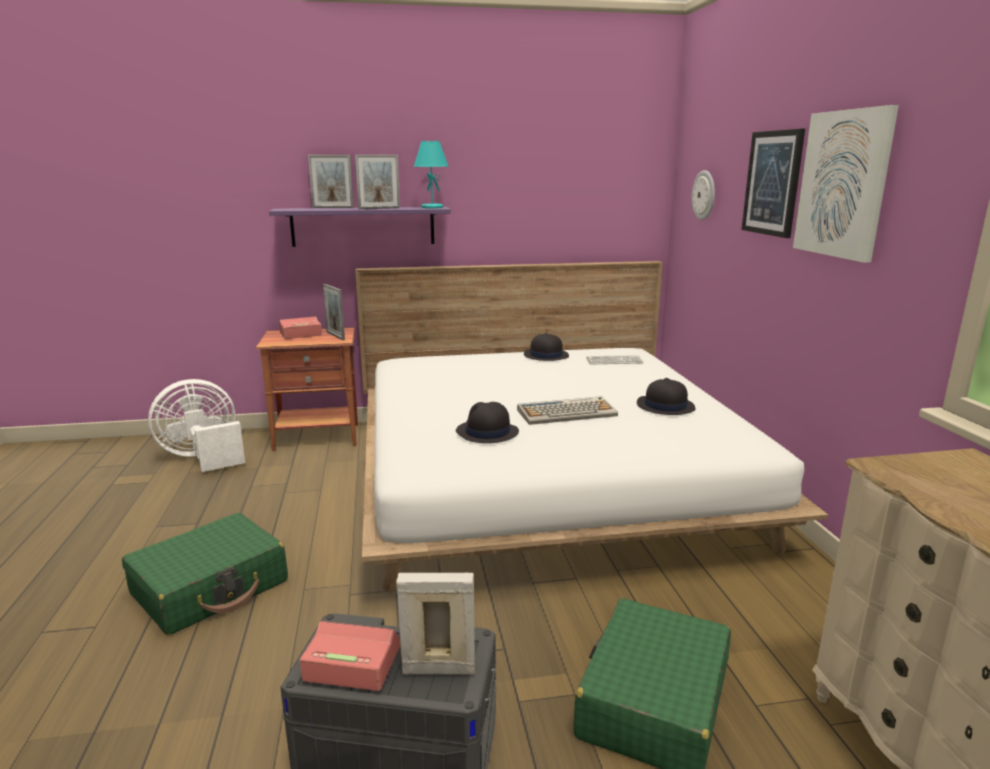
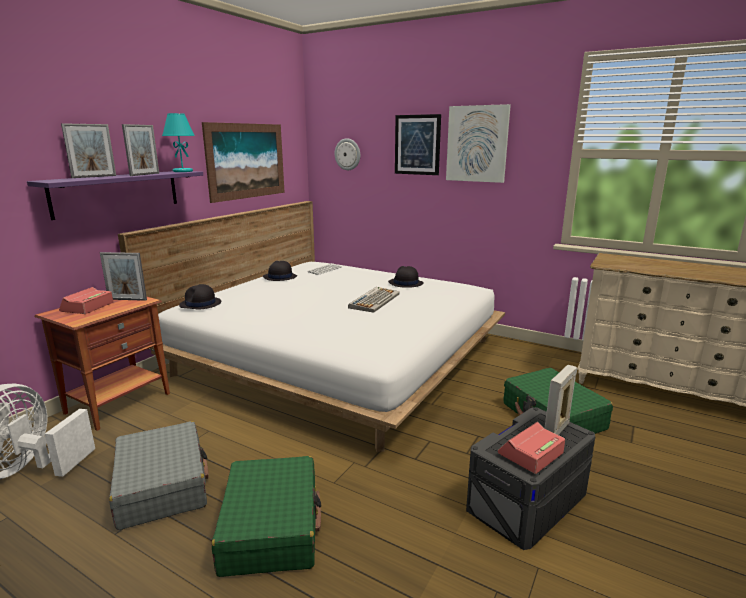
camera: 50 degrees left, 0 degrees up
black hat [456,402,519,443] -> black hat moved to [179,284,222,309]
none -> grey suitcase [109,421,209,530]
none -> picture [202,122,285,203]

